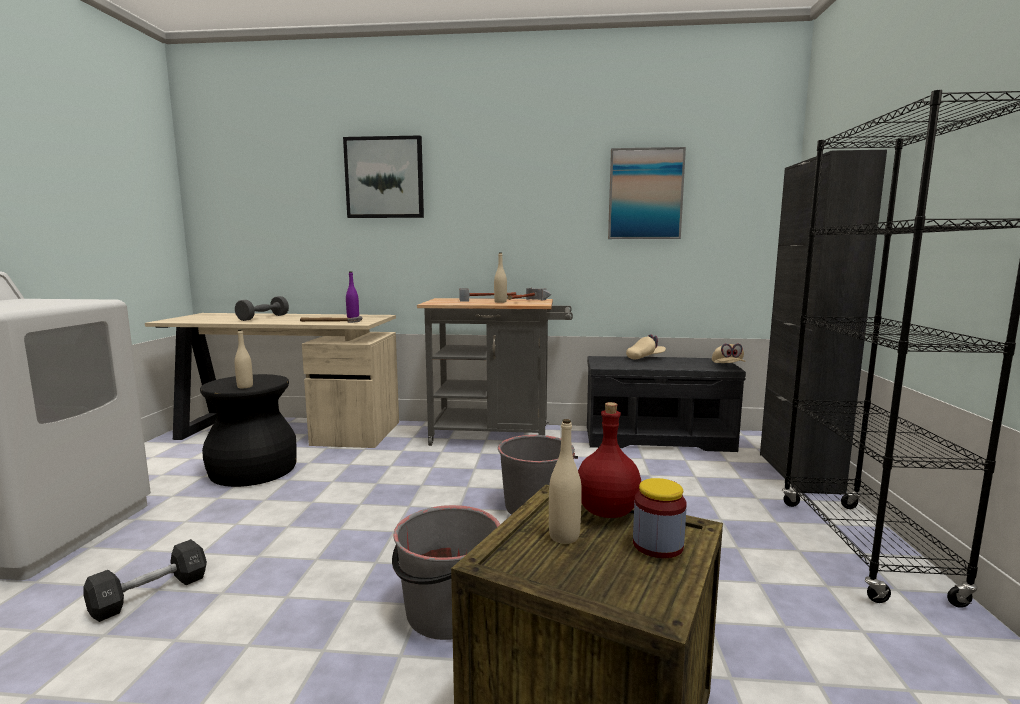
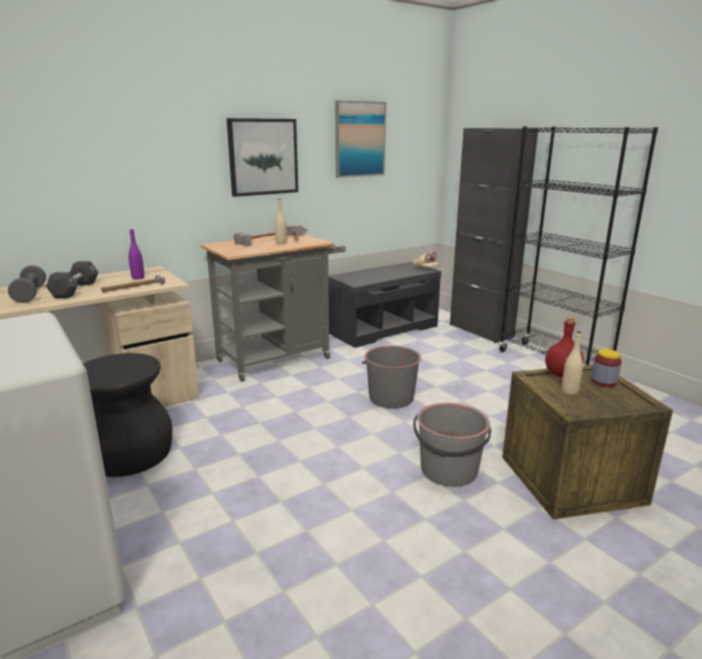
camera: 40 degrees left, 10 degrees up
black dumbbell [83,539,207,622] -> black dumbbell moved to [46,261,99,298]
beige bottle [235,329,253,388] -> none
picture [343,135,424,218] -> picture moved to [227,118,298,197]
beige cap [626,334,666,359] -> none

